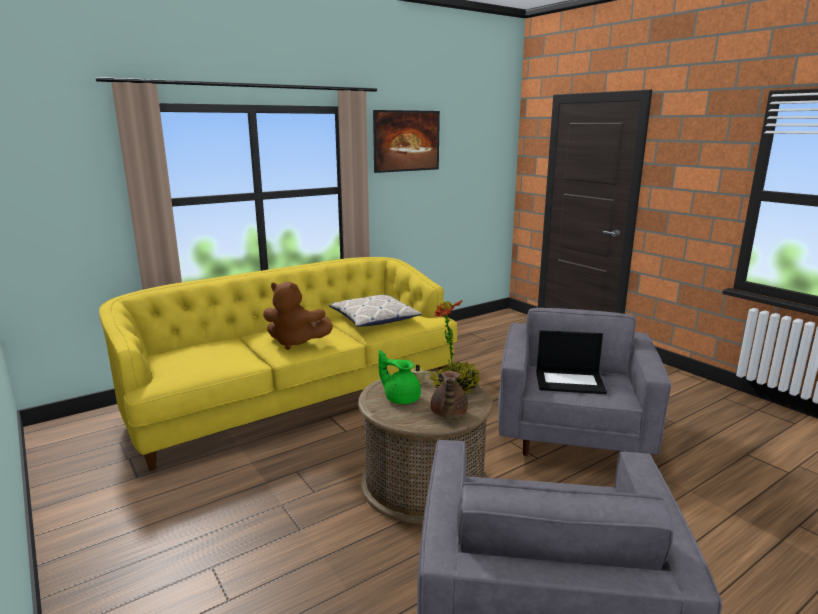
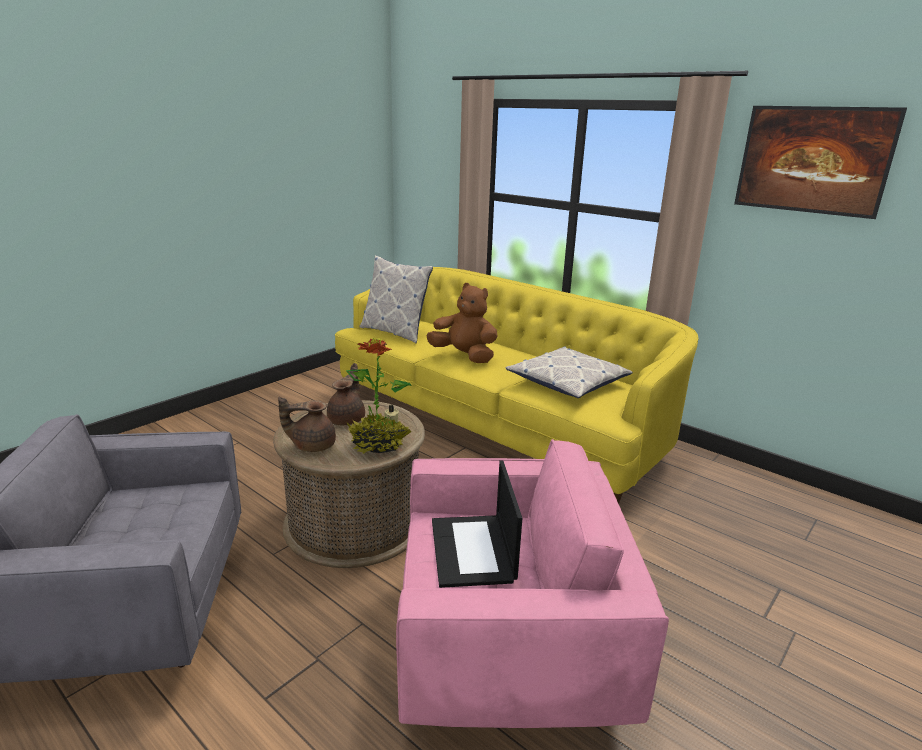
camera: 75 degrees right, 5 degrees up
brown plush toy [263,282,333,350] -> brown plush toy turned 120 degrees clockwise [426,283,497,363]
green teapot [378,350,421,404] -> brown teapot [327,363,365,425]
grey armchair [498,308,671,456] -> pink armchair [396,439,669,728]
none -> pillow [360,255,433,343]

